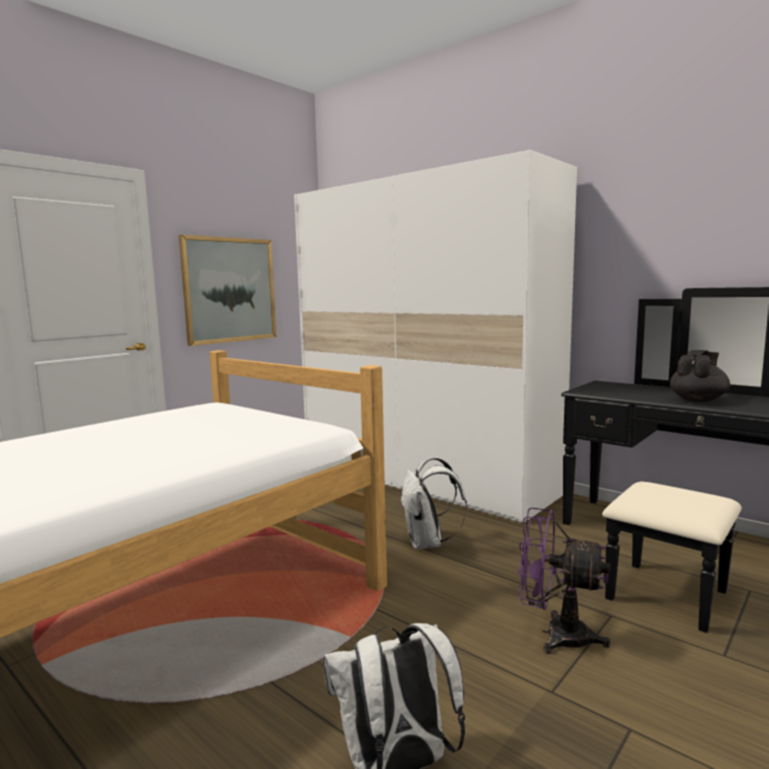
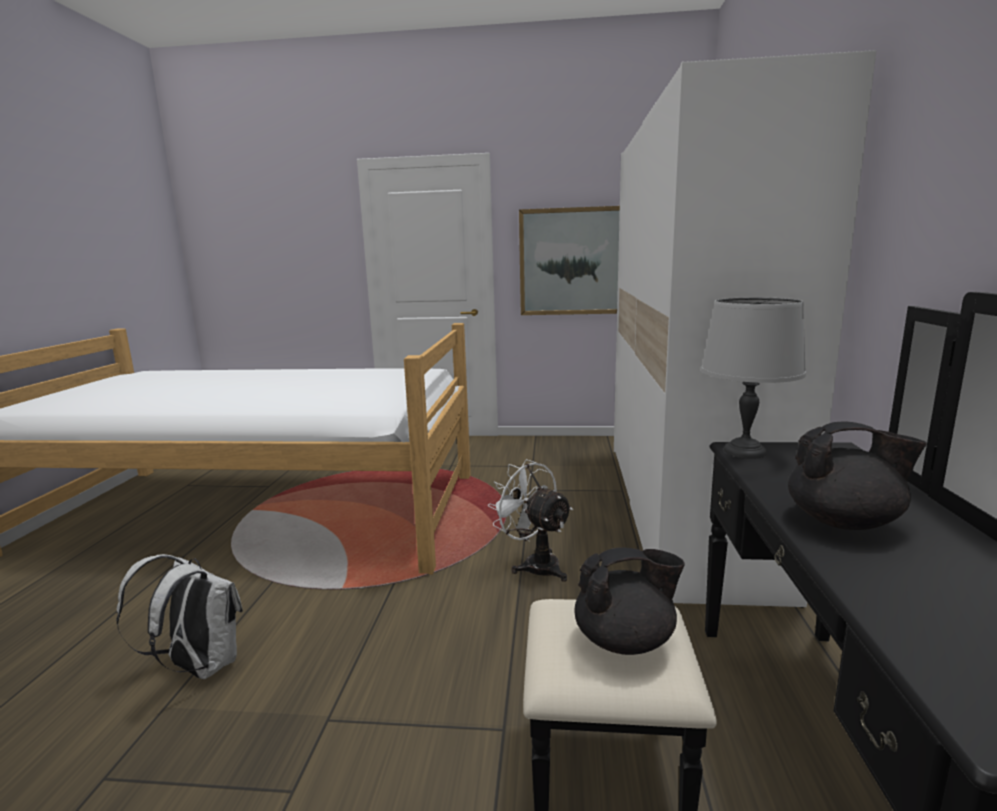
camera: 55 degrees right, 5 degrees up
white backpack [401,457,467,549] -> white fan [488,459,573,582]
purple fan [517,508,611,654] -> none
none -> black teapot [574,547,684,655]
none -> grey table lamp [701,297,806,459]

